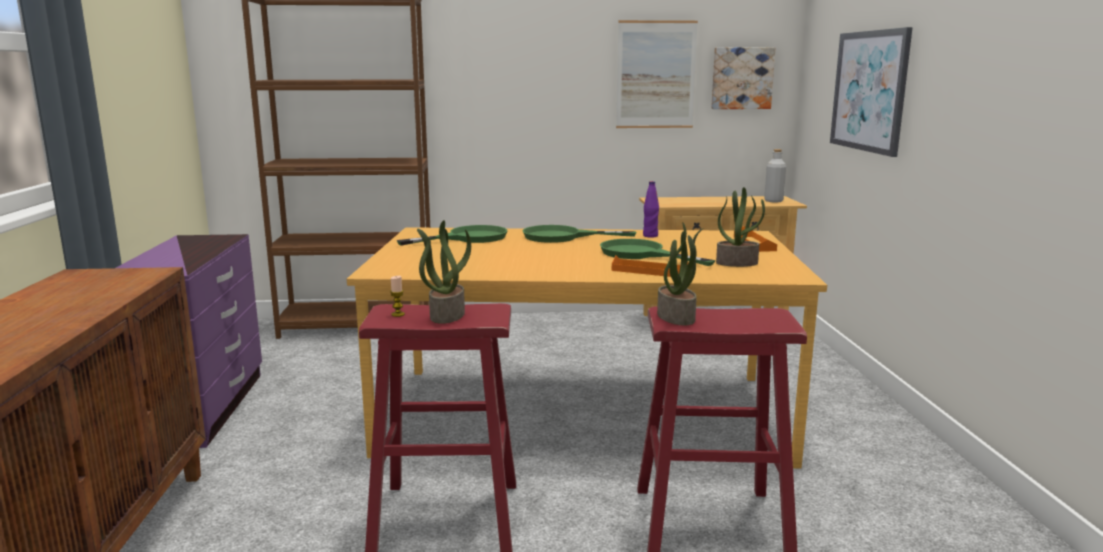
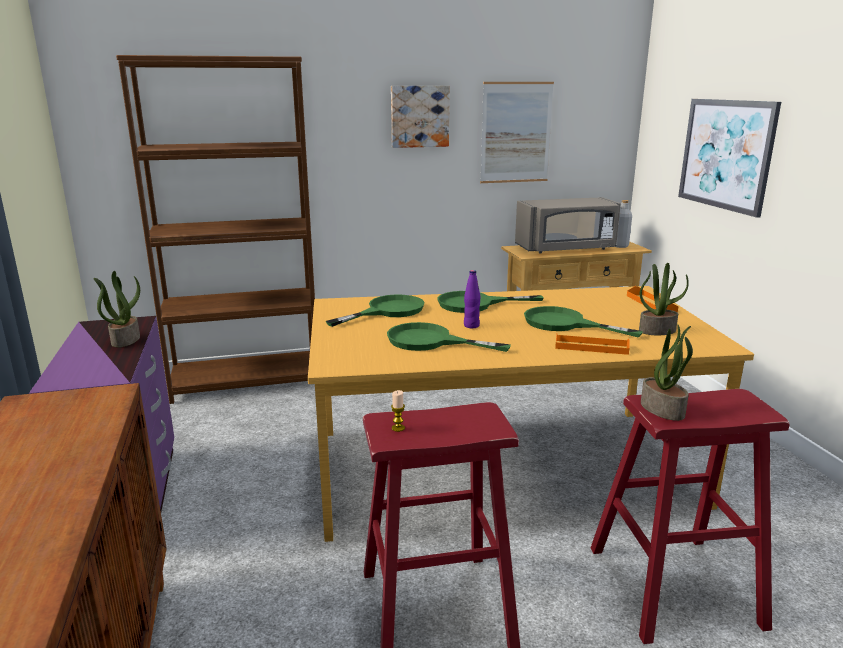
camera: 10 degrees left, 5 degrees up
potted plant [417,220,471,324] -> potted plant moved to [94,271,140,347]
purple bottle [643,181,659,238] -> purple bottle moved to [464,270,481,328]
picture [711,47,775,109] -> picture moved to [391,86,450,148]
none -> green frying pan [387,322,511,352]
none -> grey microwave [515,197,621,254]

